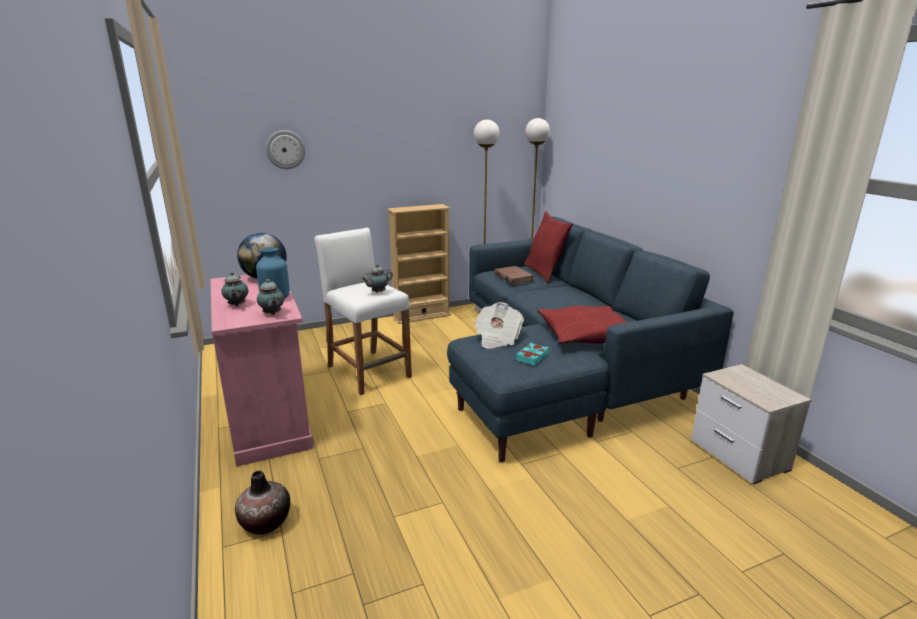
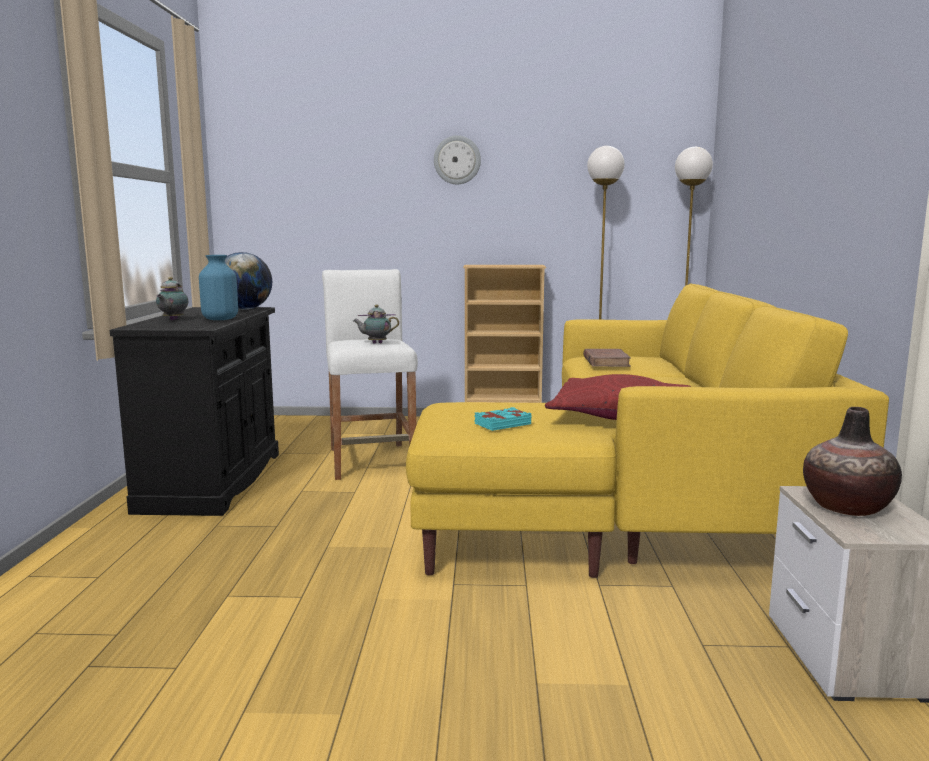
camera: 25 degrees right, 10 degrees down
pink cabinet [211,275,314,467] -> black cabinet [110,307,279,516]
vase [235,471,290,535] -> vase moved to [803,407,902,516]
teapot [257,279,284,315] -> none
wall clock [266,130,305,169] -> wall clock moved to [434,135,481,184]
blue sofa [447,216,734,462] -> yellow sofa [406,283,889,578]
newspaper [474,302,524,349] -> none
red pillow [524,211,573,283] -> none

